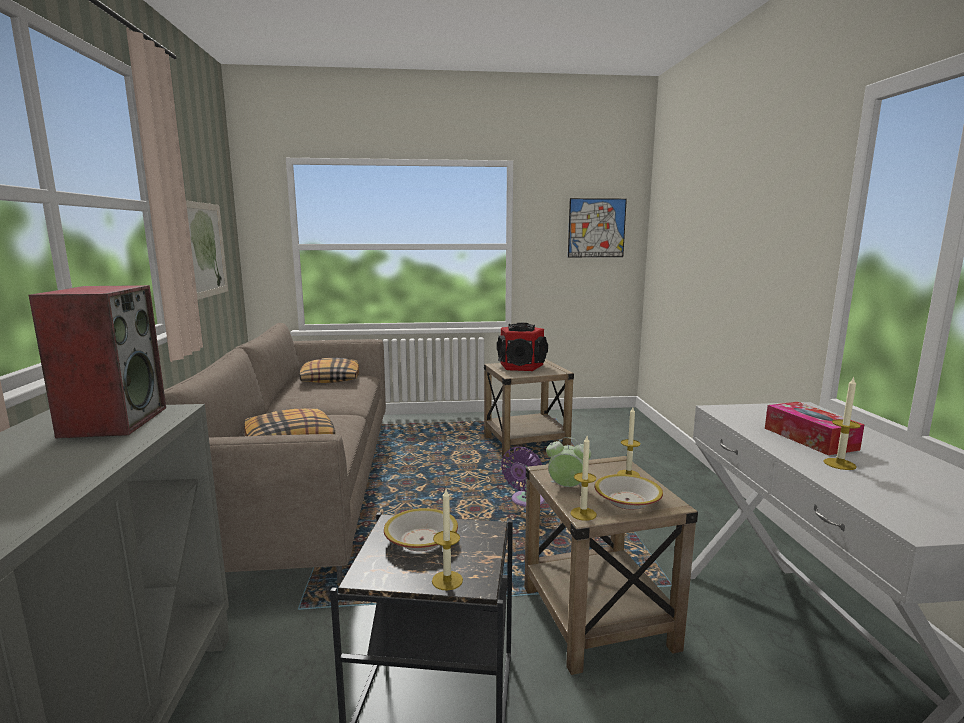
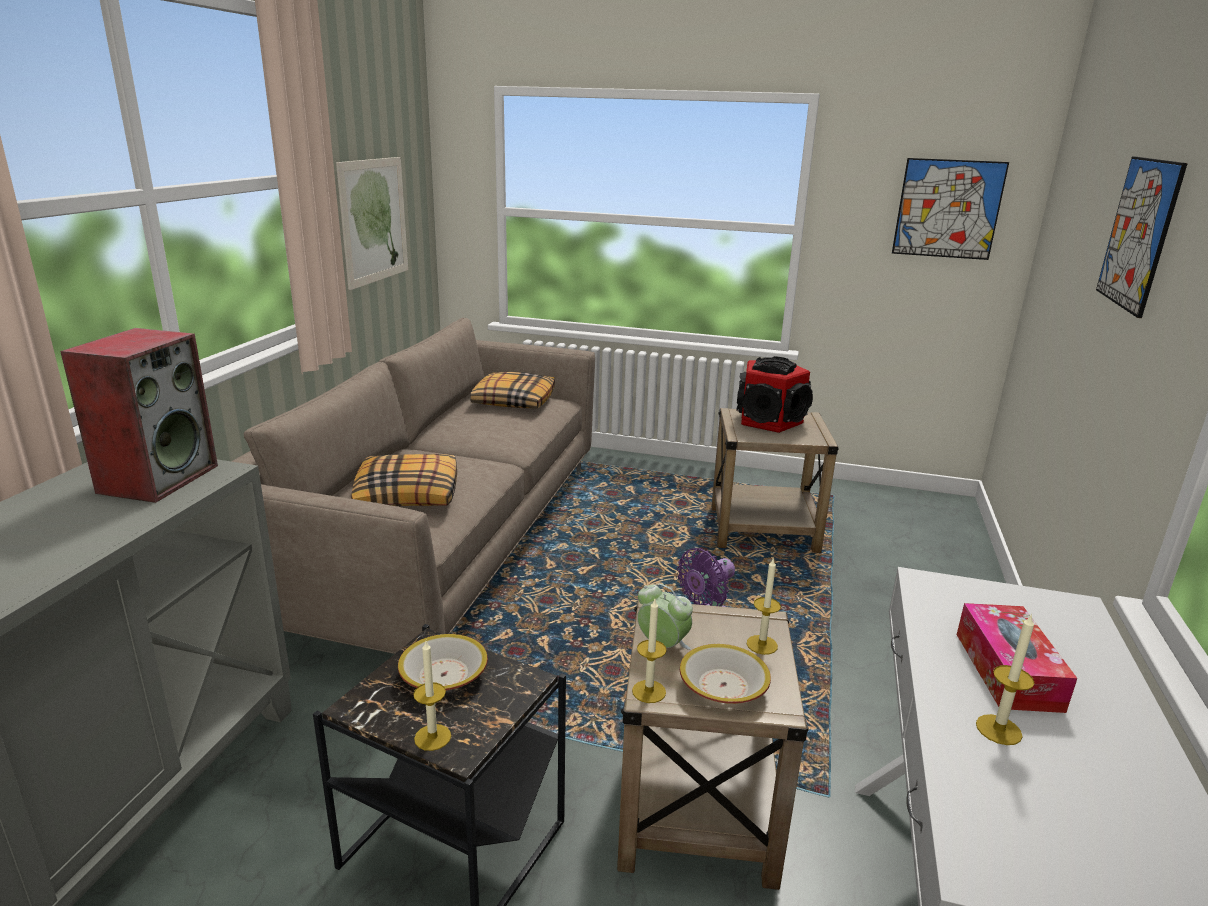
camera: 20 degrees right, 10 degrees up
none -> picture [1096,156,1188,318]

